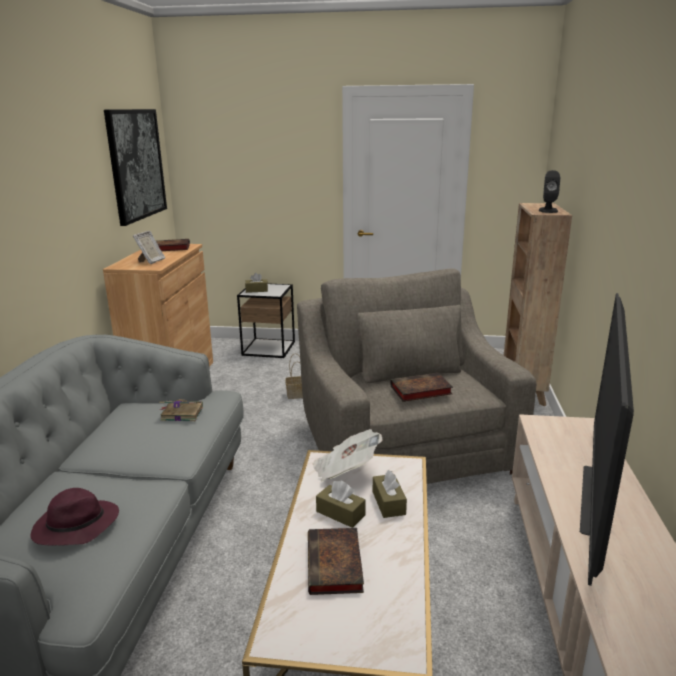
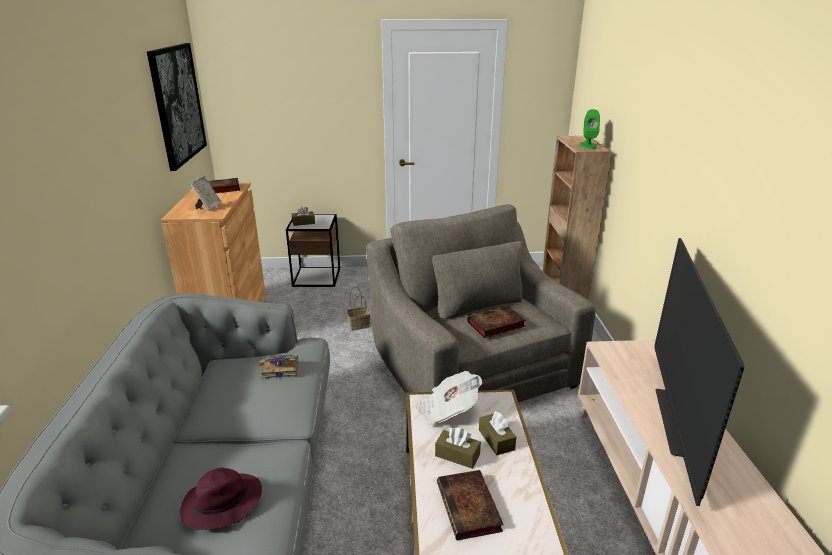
camera: 10 degrees left, 5 degrees up
black speaker [539,170,560,213] -> green speaker [579,109,600,149]

